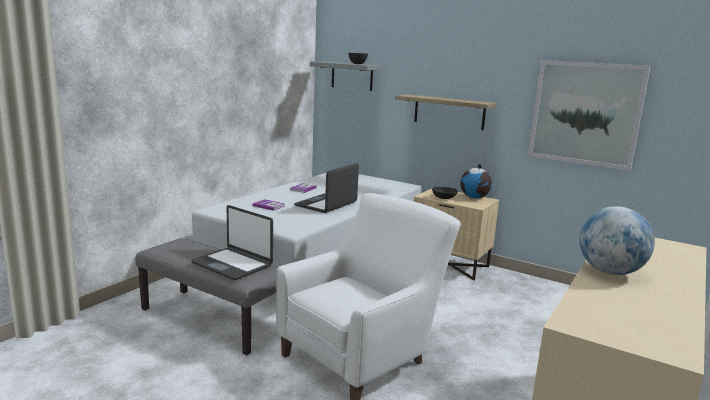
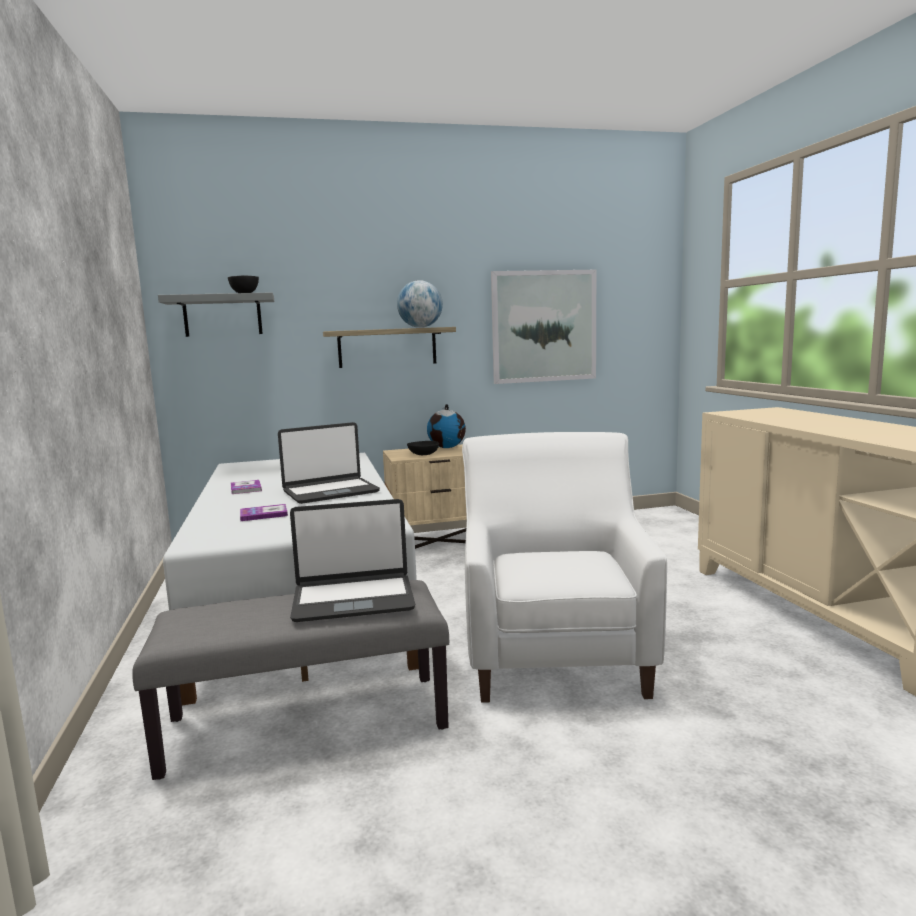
camera: 45 degrees left, 5 degrees down
laptop [294,163,359,213] -> laptop turned 105 degrees counterclockwise [278,422,380,504]
globe [579,206,655,275] -> globe moved to [397,280,443,328]

